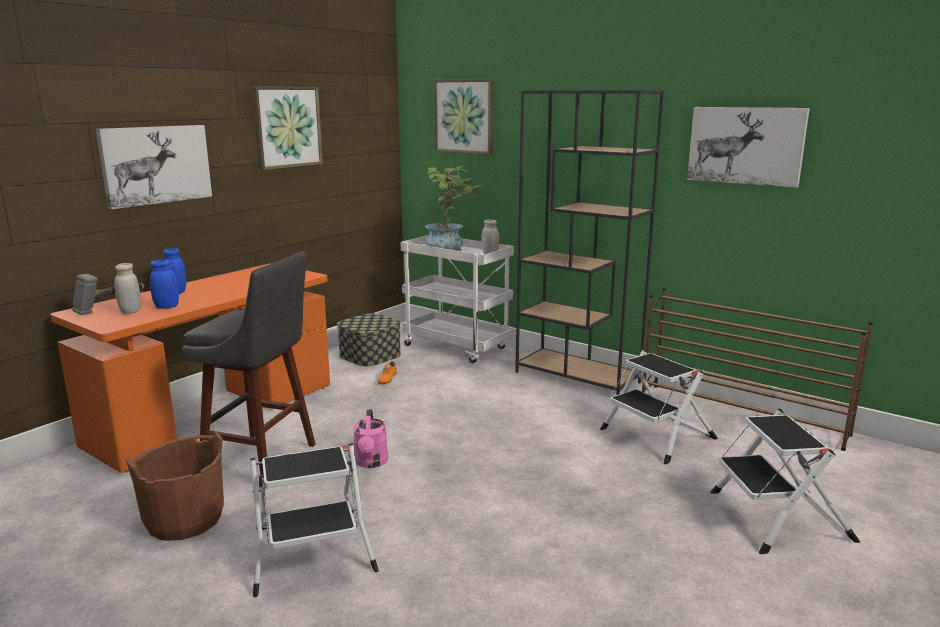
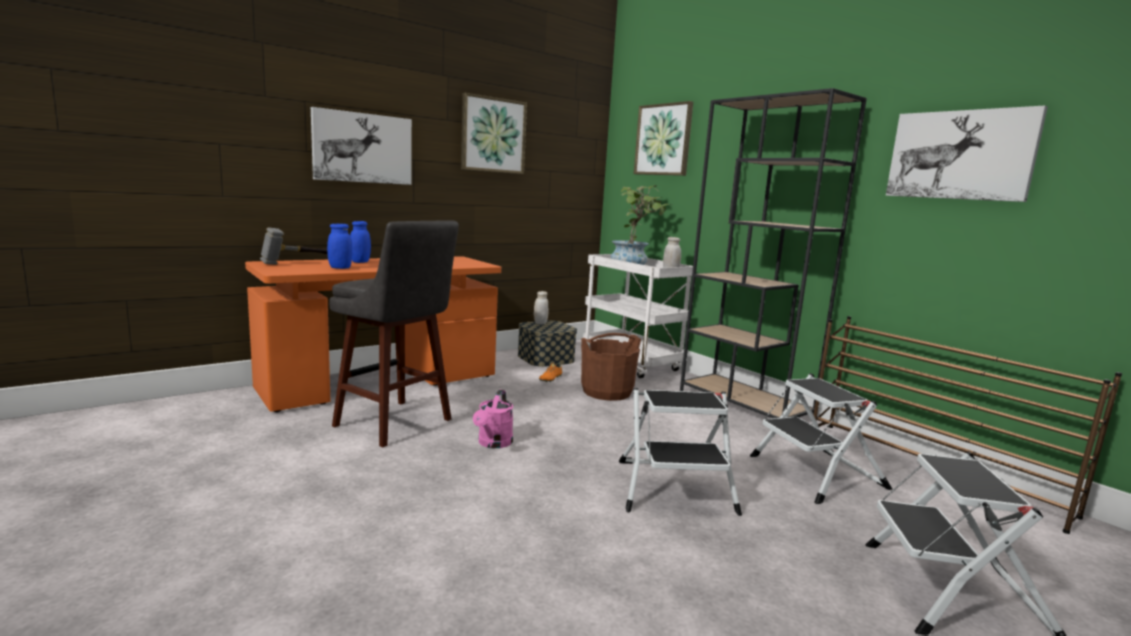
camera: 15 degrees right, 5 degrees down
white jar [114,263,141,314] -> white jar moved to [534,291,549,324]
brown bucket [125,430,224,541] -> brown bucket moved to [581,333,641,401]
step ladder [250,443,379,597] -> step ladder moved to [619,388,742,516]

